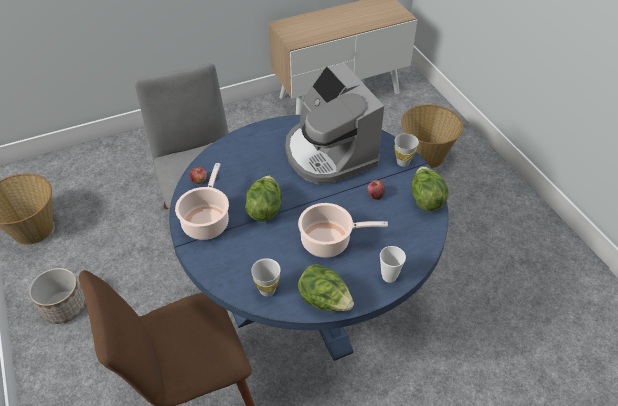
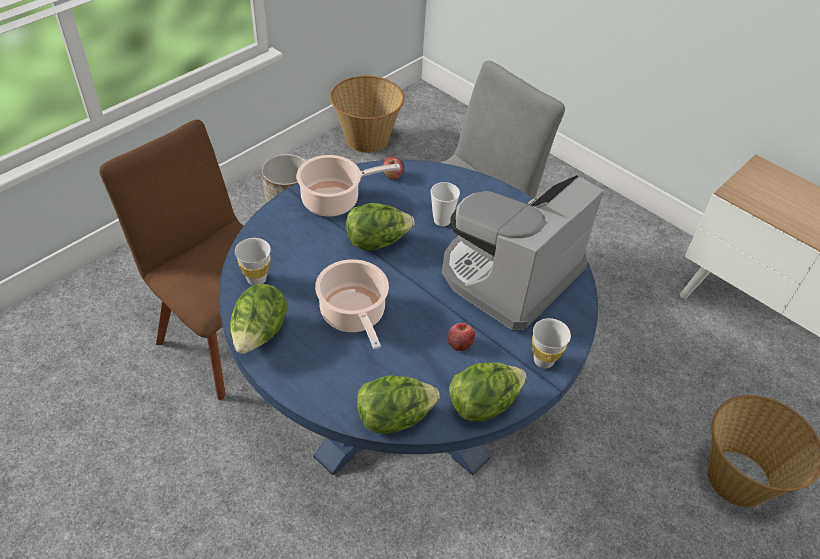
camera: 65 degrees right, 0 degrees up
cup [380,246,406,283] -> cup moved to [431,182,460,226]
none -> lettuce [357,375,440,434]

